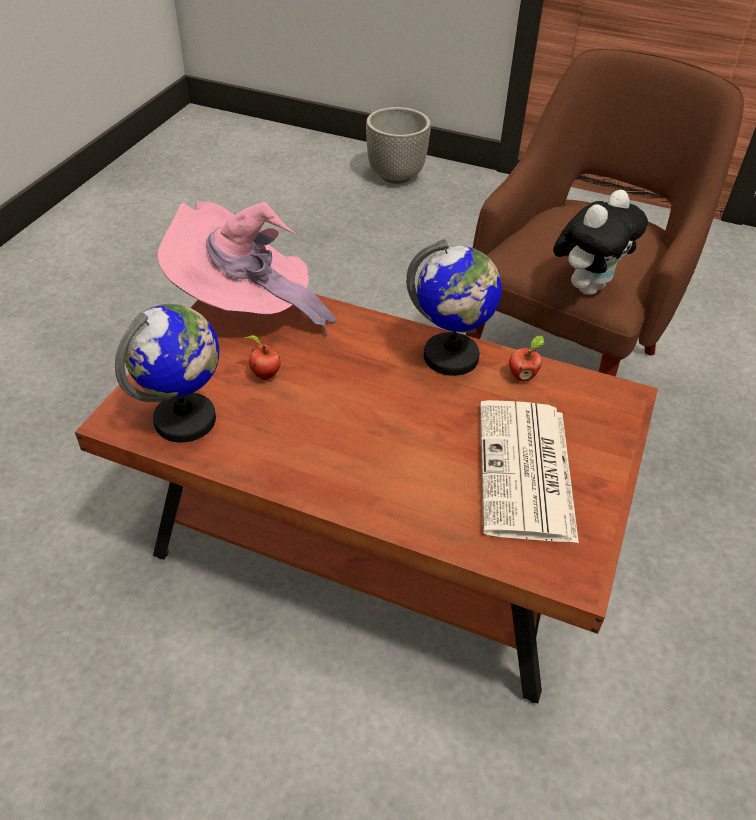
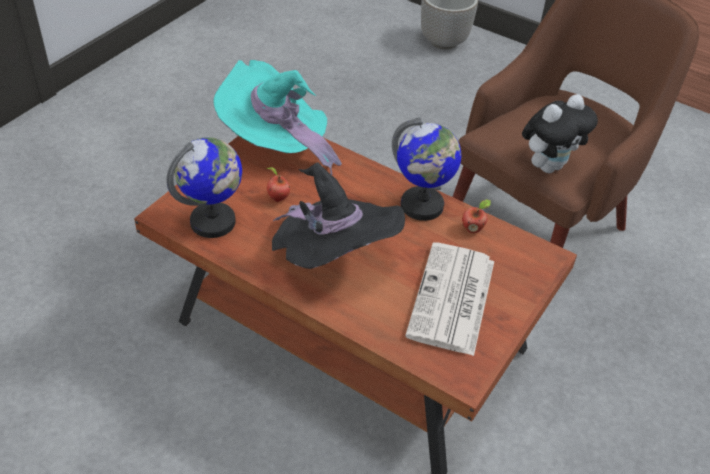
camera: 10 degrees right, 0 degrees up
pink hat [157,201,336,337] -> turquoise hat [213,60,342,175]
none -> black hat [272,162,405,269]

